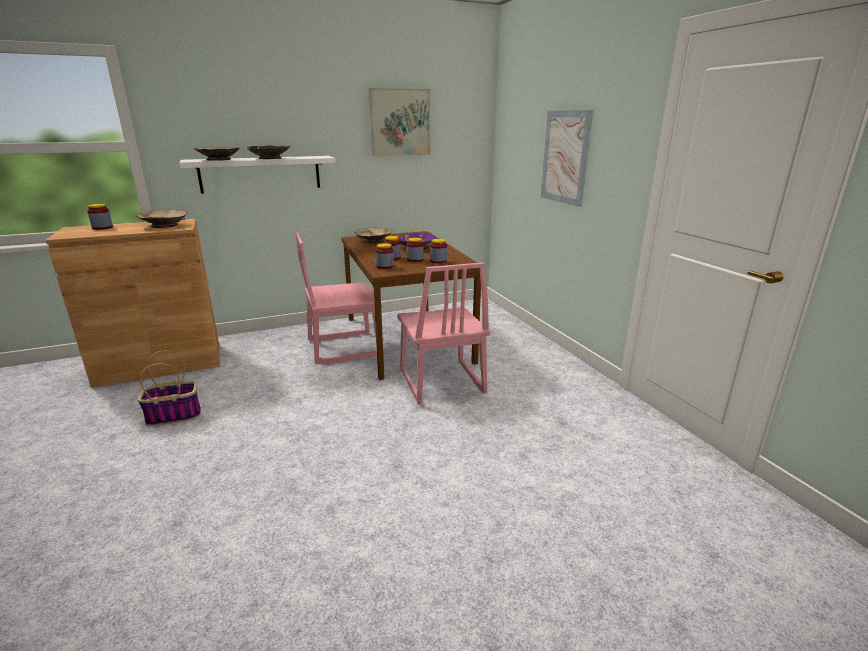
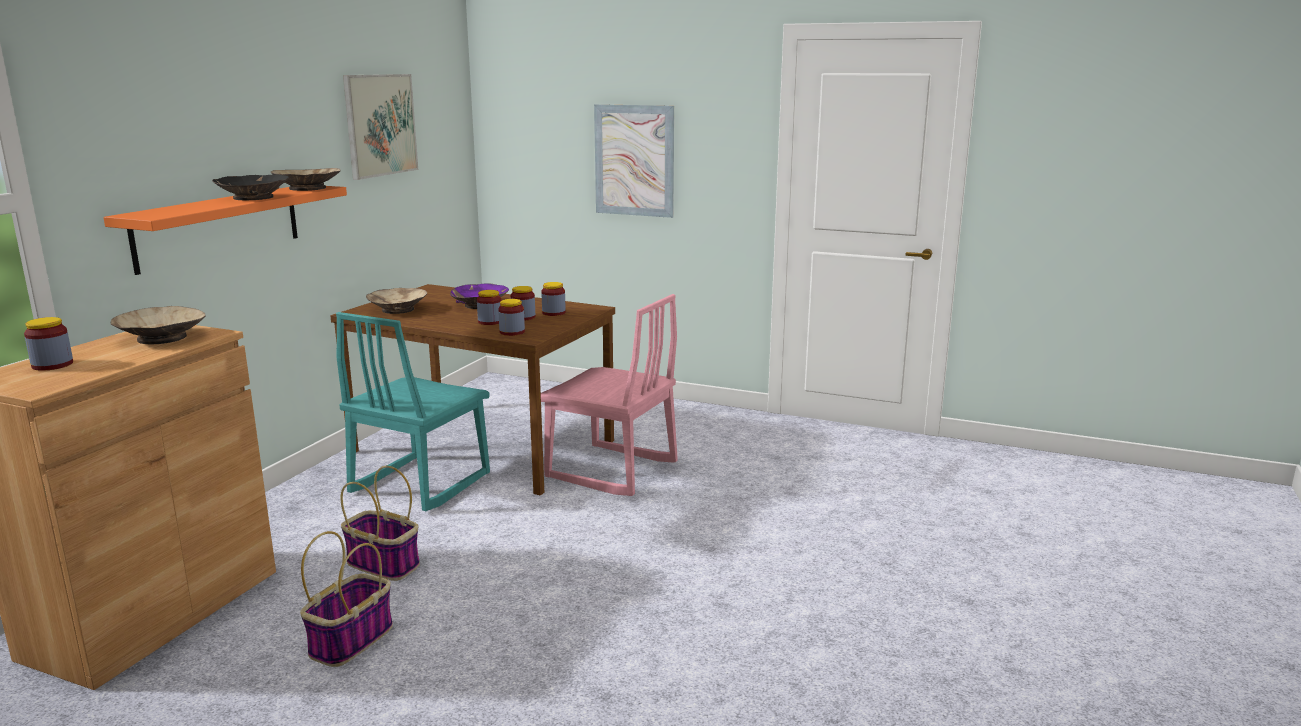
camera: 45 degrees left, 5 degrees down
white shelf [179,156,336,194] -> orange shelf [103,186,347,275]
beige bowl [194,147,240,161] -> beige bowl moved to [270,168,341,191]
pink chair [296,232,383,364] -> turquoise chair [336,312,490,511]
none -> basket [341,466,420,581]

